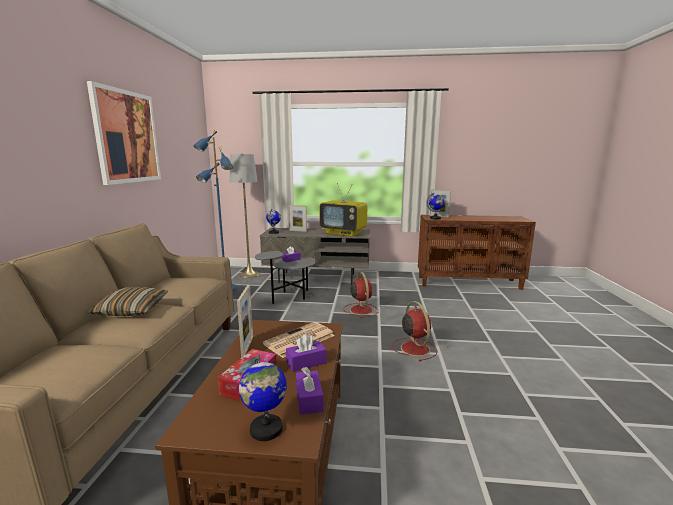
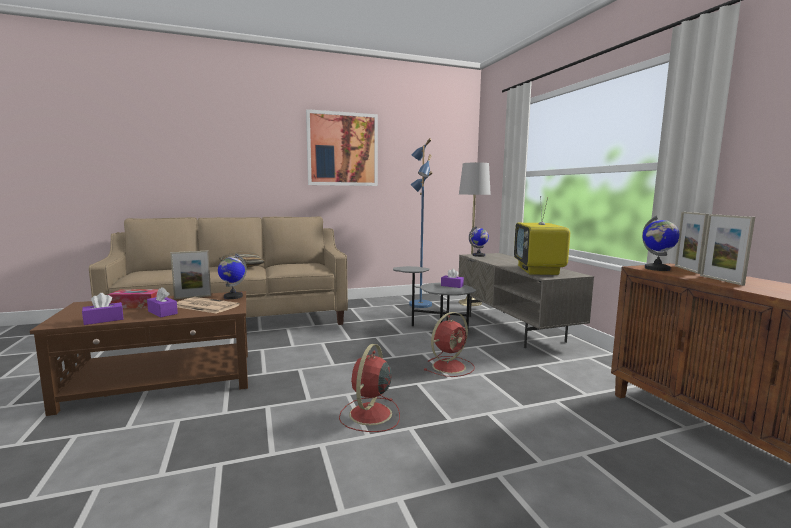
camera: 65 degrees right, 5 degrees down
globe [239,355,287,441] -> globe moved to [218,254,247,299]
picture frame [288,205,307,232] -> picture frame moved to [700,214,755,285]
red fan [392,301,438,361] -> red fan turned 150 degrees clockwise [339,344,400,432]

